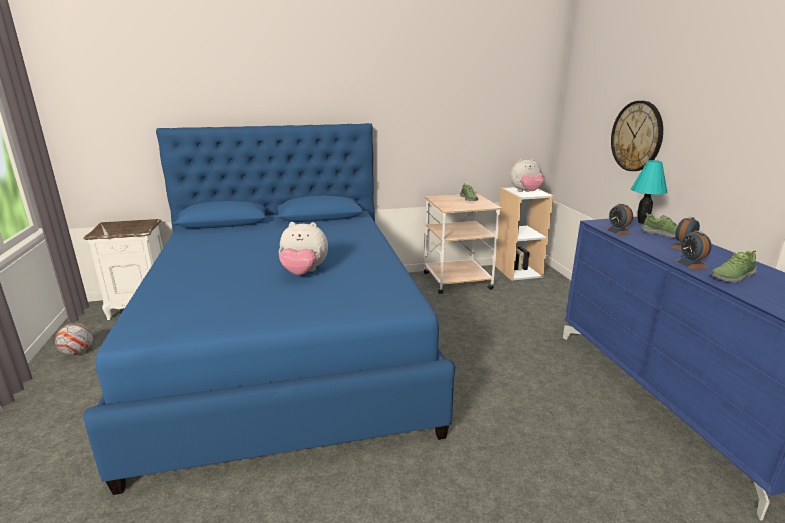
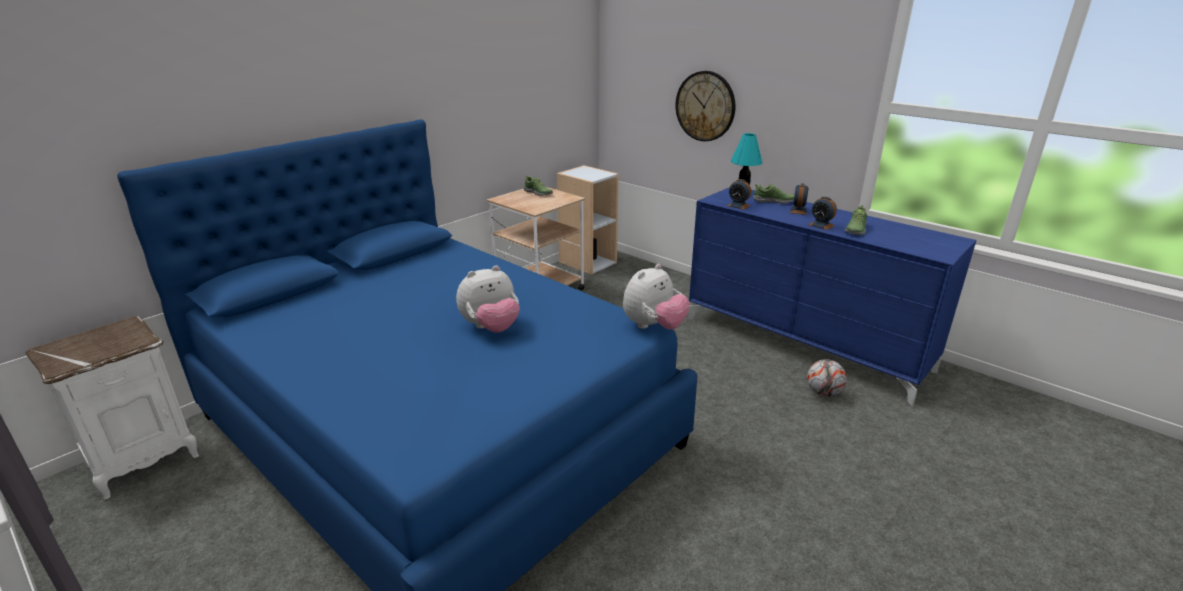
camera: 35 degrees left, 5 degrees up
football [55,323,93,355] -> football moved to [807,359,847,397]
plush toy [510,158,544,192] -> plush toy moved to [623,264,690,330]

